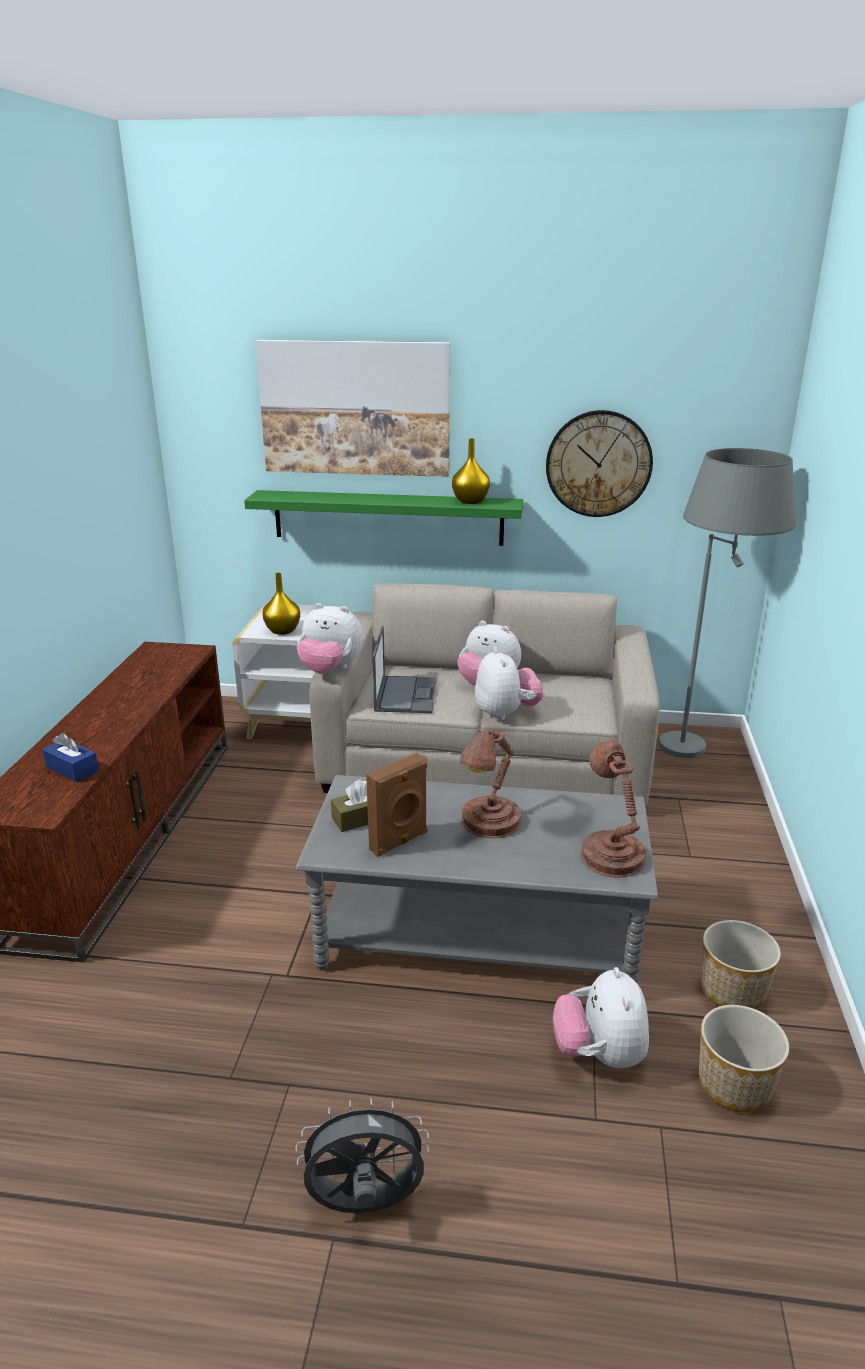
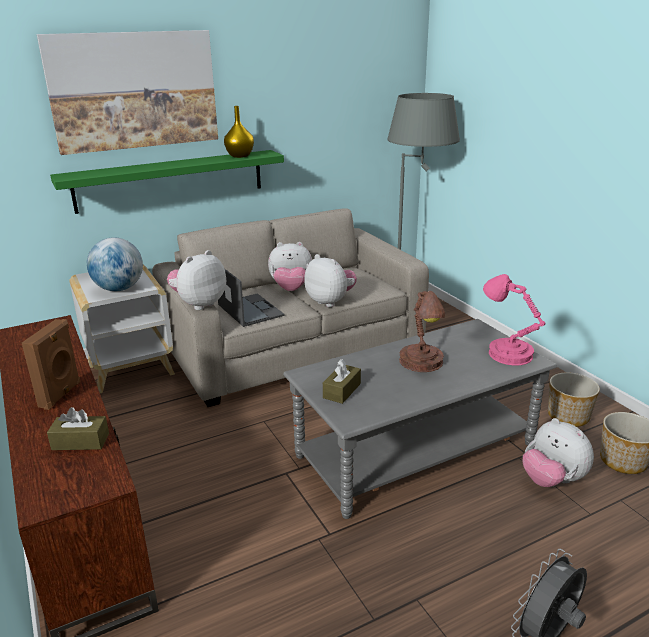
camera: 35 degrees left, 0 degrees up
blue tissue box [42,733,99,782] -> brown tissue box [47,407,109,450]
yellow vase [262,573,300,635] -> globe [87,237,143,291]
plush toy [297,603,363,674] -> plush toy turned 150 degrees clockwise [167,250,226,310]
brown speaker [366,753,427,857] -> brown speaker moved to [22,319,81,410]
wall clock [546,410,653,517] -> none
brown table lamp [581,740,646,878] -> pink table lamp [483,274,545,366]

